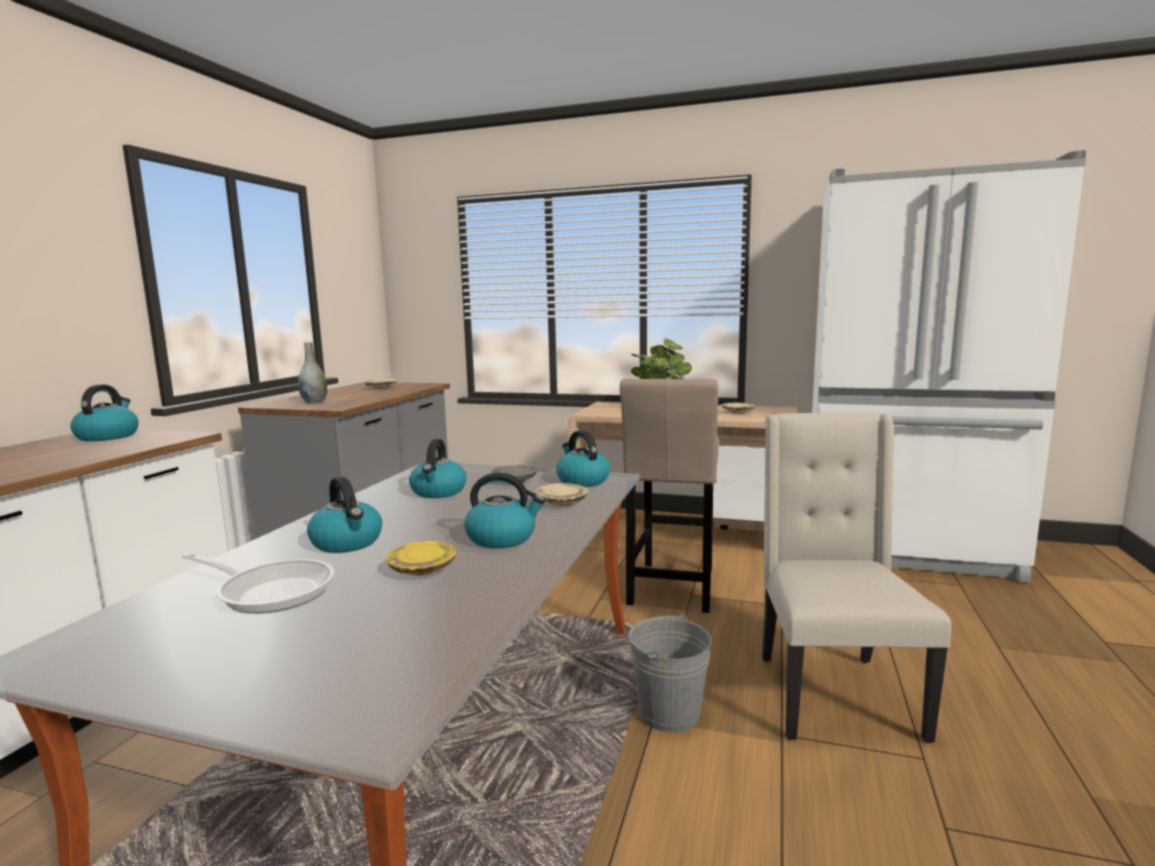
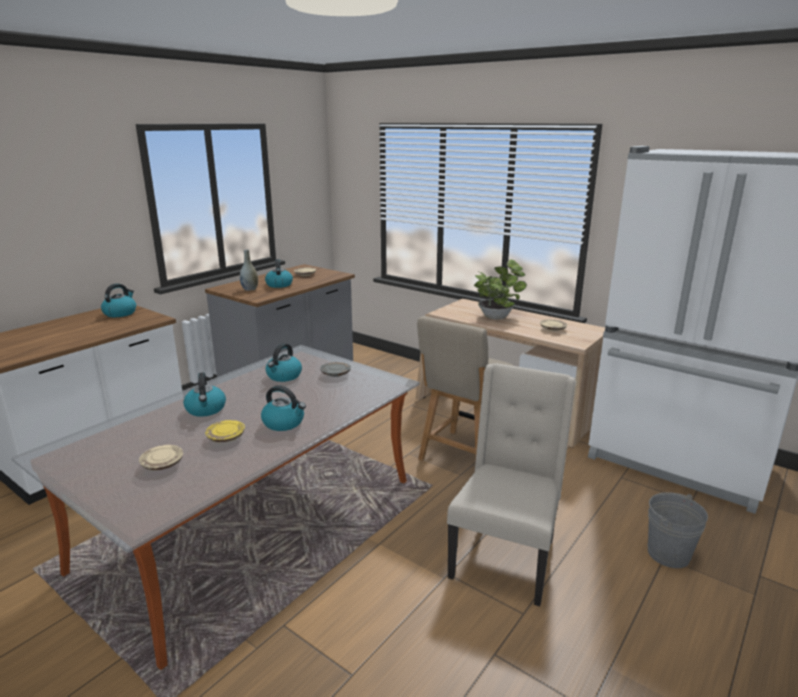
camera: 20 degrees right, 10 degrees up
frying pan [182,553,335,613] -> none
beige plate [536,483,588,506] -> beige plate moved to [139,445,183,471]
kettle [556,430,610,487] -> kettle moved to [265,259,293,288]
beige stool [620,379,719,613] -> beige chair [417,316,514,461]
grey bucket [629,613,711,733] -> grey bucket moved to [648,492,708,568]

